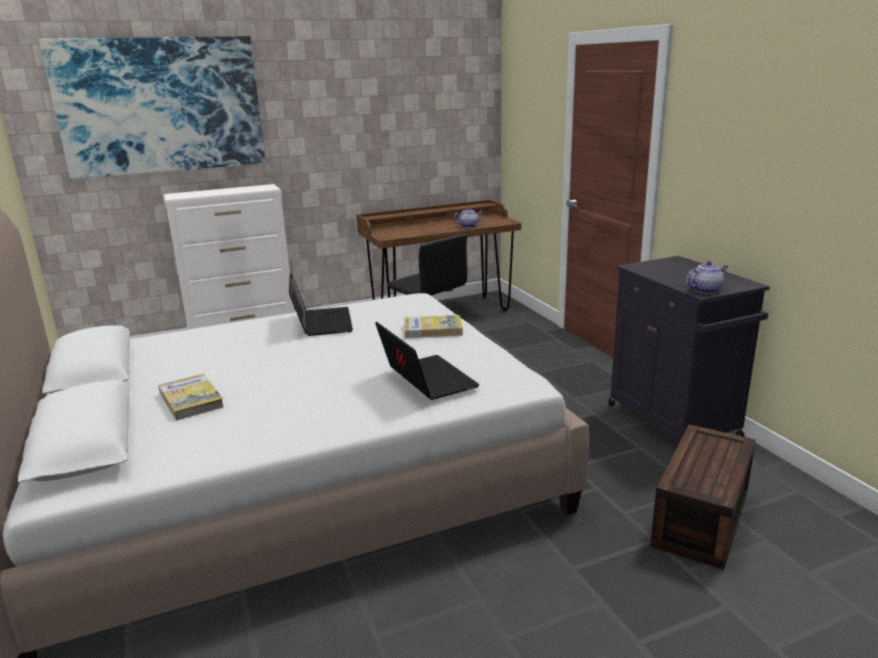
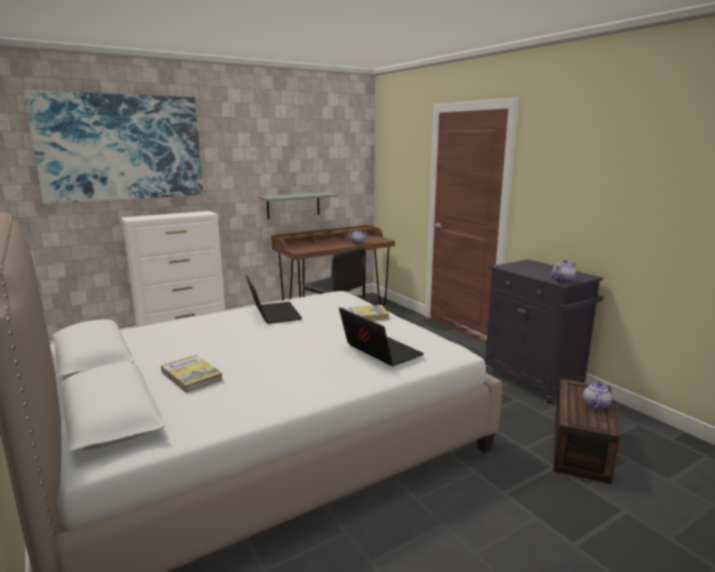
camera: 10 degrees left, 5 degrees down
none -> grey shelf [258,192,339,219]
none -> teapot [583,380,612,410]

